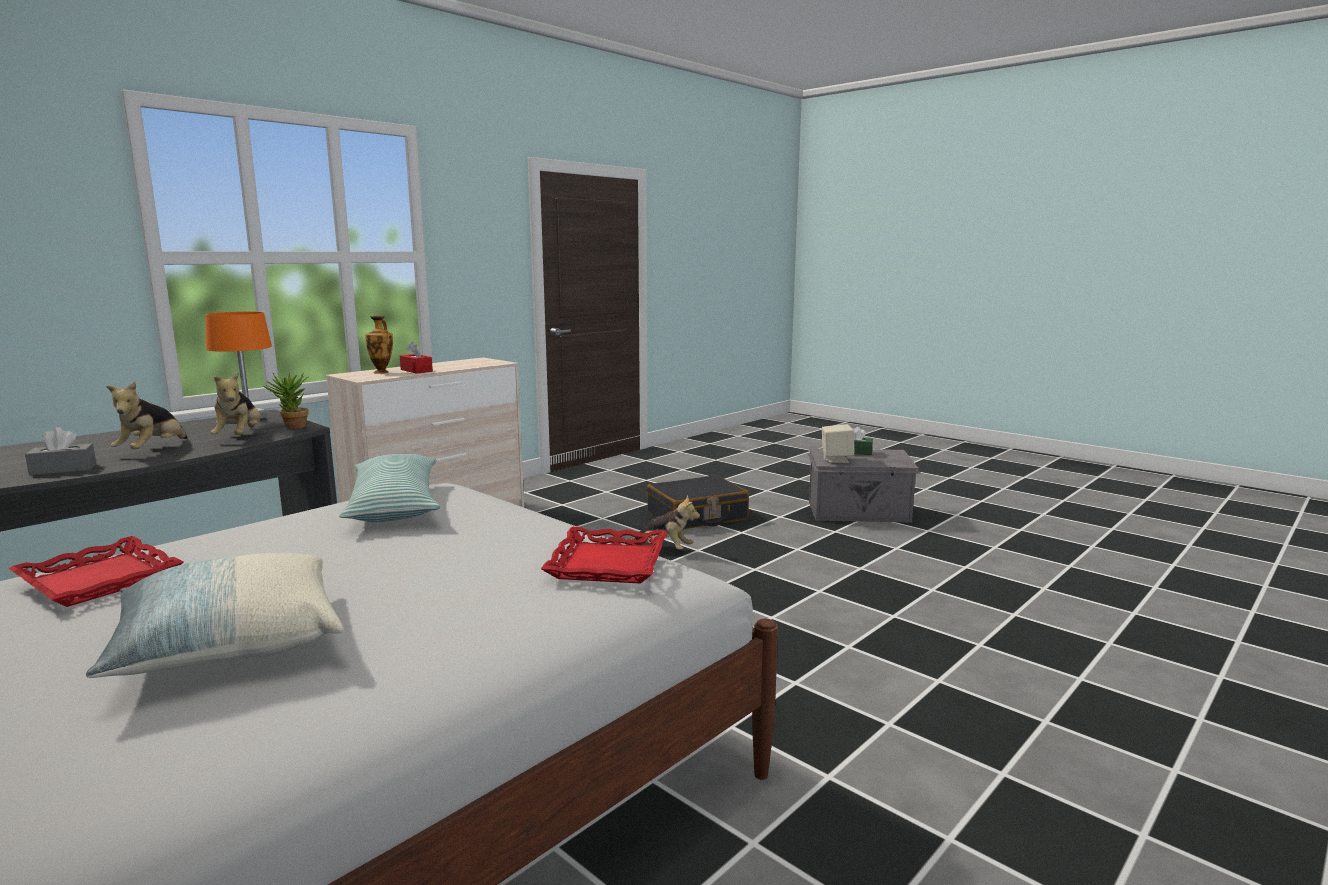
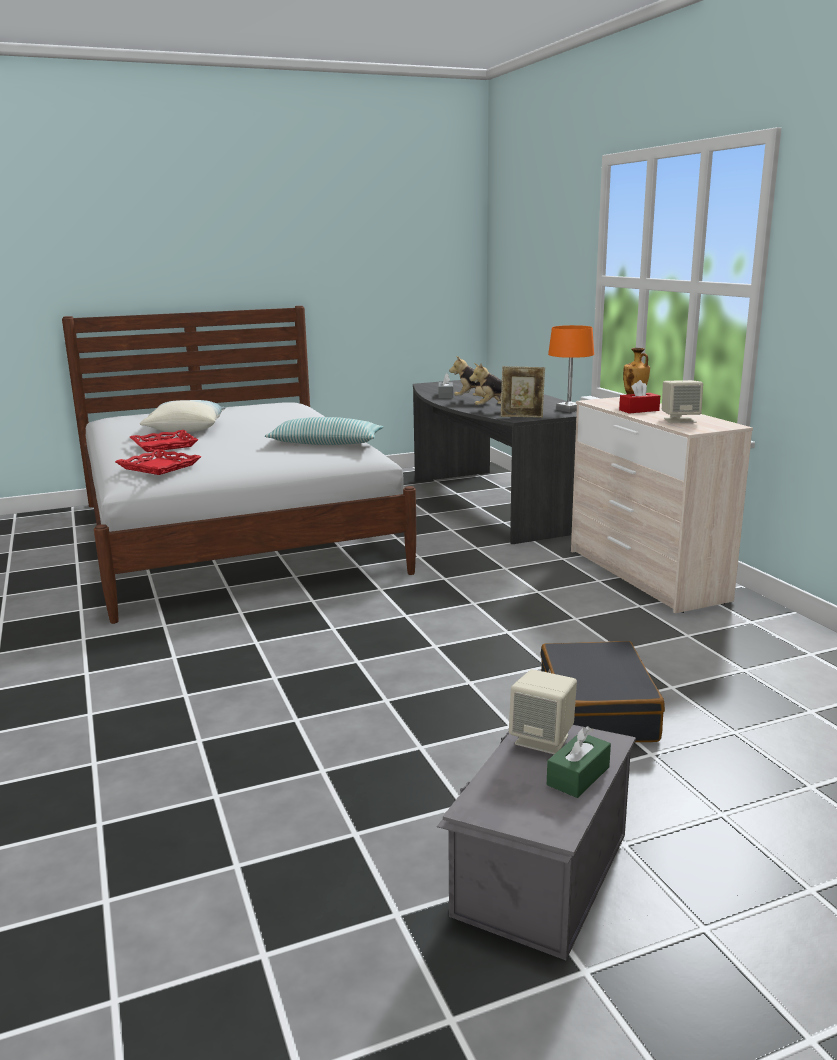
camera: 115 degrees right, 5 degrees up
red tray [9,536,184,607] -> red tray moved to [130,430,198,452]
potted plant [263,372,309,429] -> picture frame [501,366,545,418]
plush toy [633,495,700,550] -> none
none -> beige speaker [662,380,703,423]

